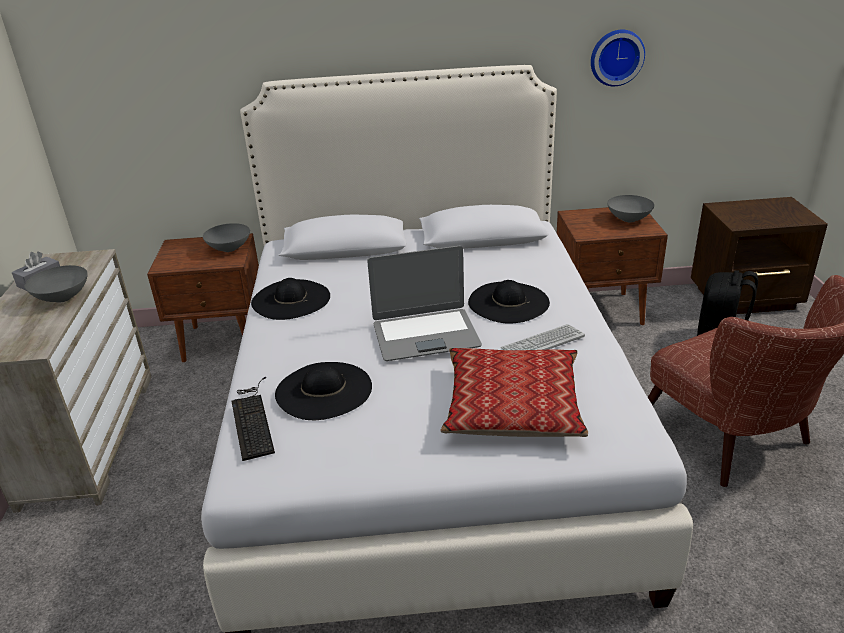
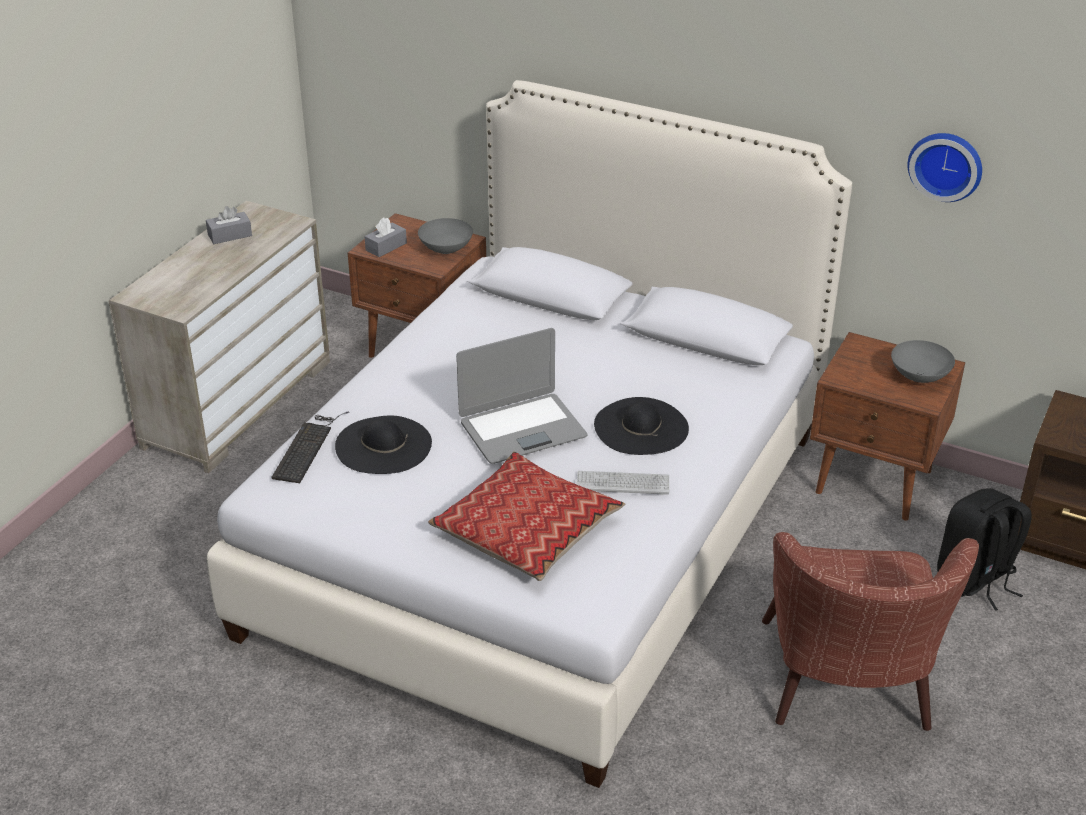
camera: 30 degrees right, 5 degrees up
grey bowl [25,265,88,303] -> none
black hat [251,278,330,320] -> none
laptop [367,246,482,361] -> laptop turned 45 degrees counterclockwise [456,328,587,464]
none -> grey tissue box [364,218,407,257]

